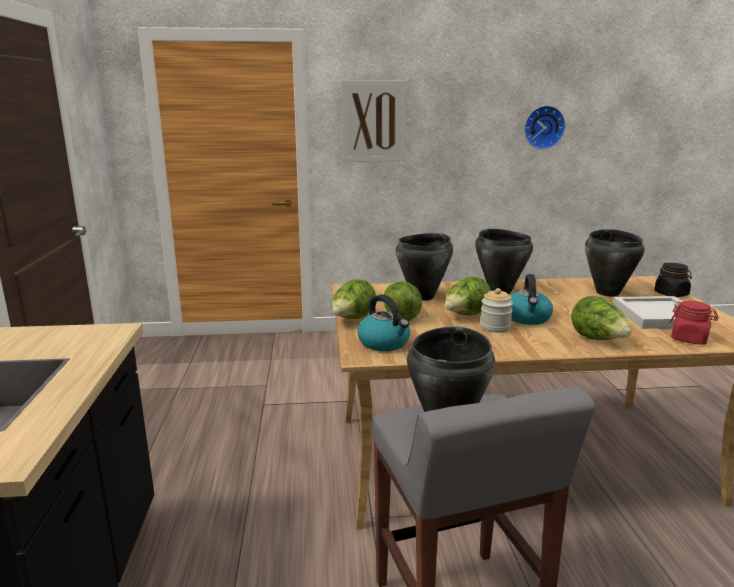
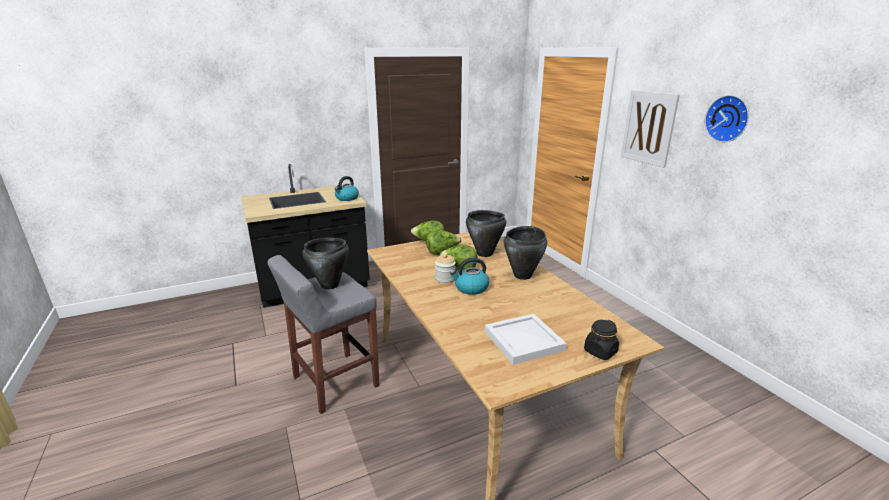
camera: 70 degrees right, 5 degrees up
kettle [358,294,410,351] -> kettle moved to [334,176,359,201]
wall clock [524,105,566,150] -> wall clock moved to [705,95,749,142]
lettuce [571,296,632,340] -> none
black cooking pot [585,229,645,296] -> none
red jar [669,301,719,345] -> none

